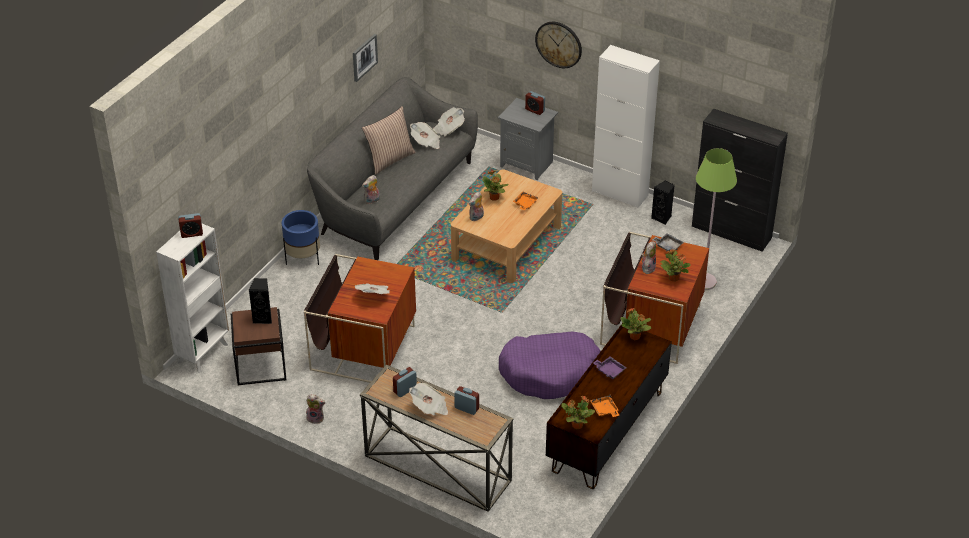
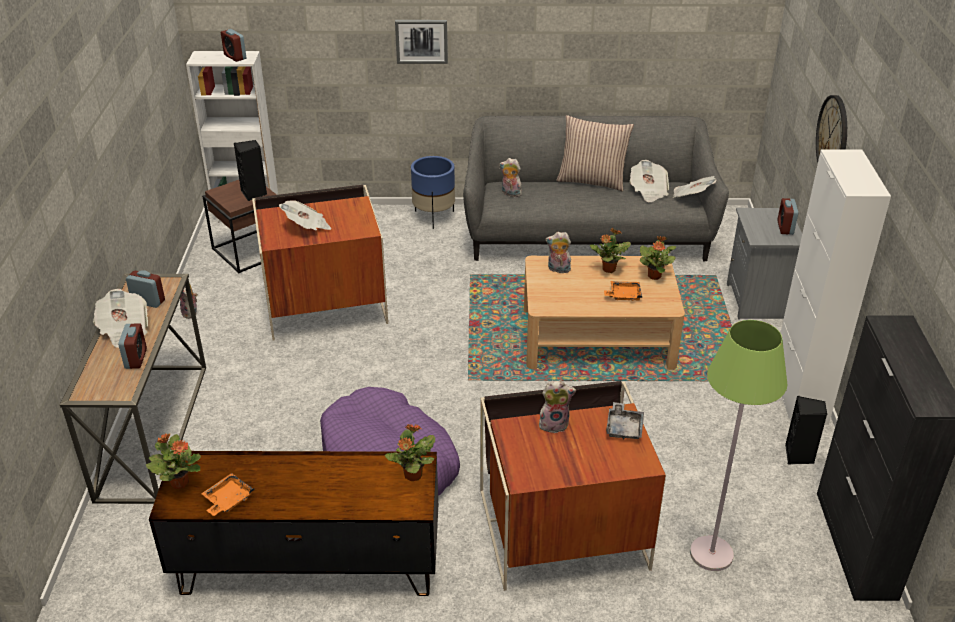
camera: 60 degrees right, 5 degrees down
picture [353,34,378,82] -> picture moved to [395,20,448,64]
purple tray [593,356,626,379] -> none
potted plant [660,249,691,281] -> potted plant moved to [640,236,676,280]

